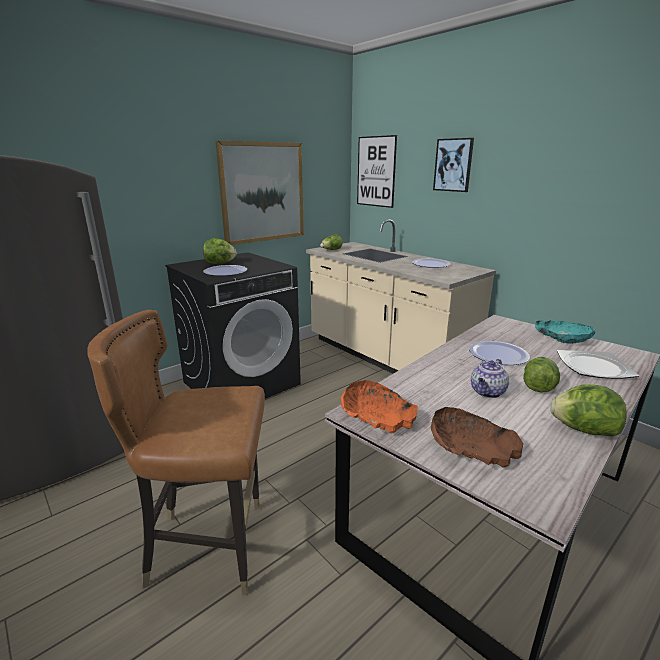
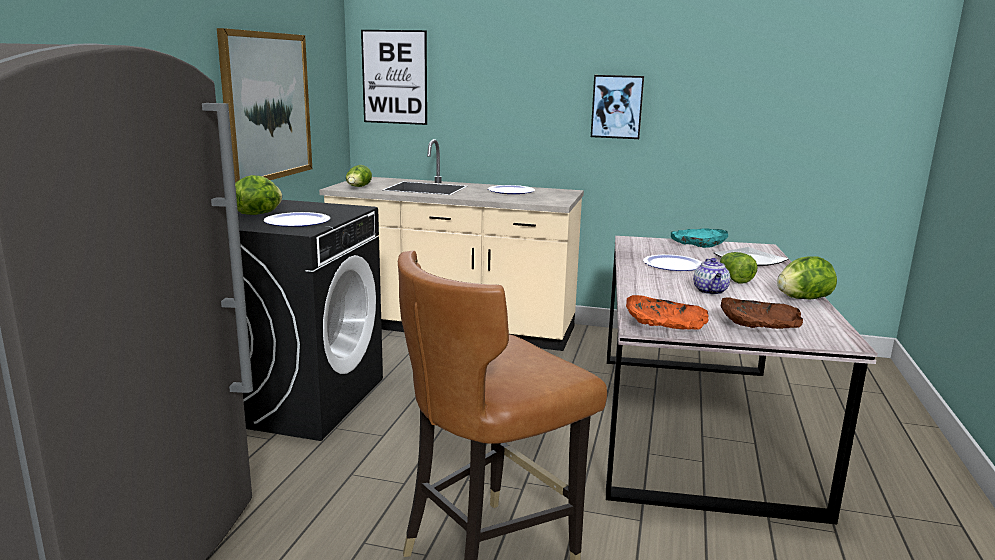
camera: 35 degrees left, 5 degrees down
picture [433,138,474,192] -> picture moved to [591,75,644,139]

